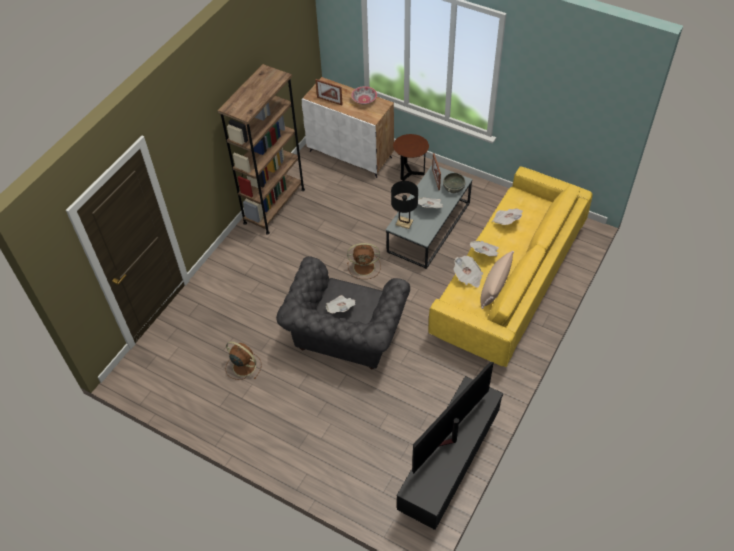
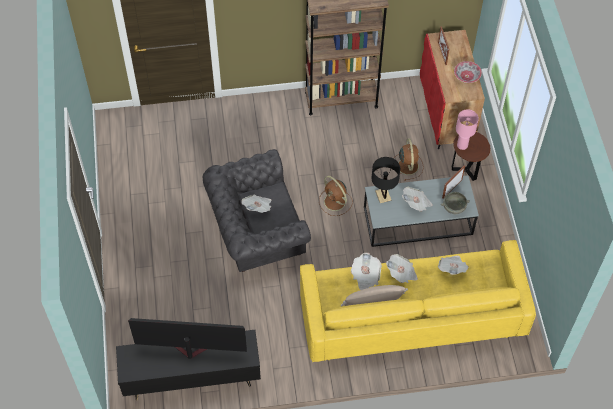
camera: 50 degrees right, 5 degrees up
brown fan [226,341,262,380] -> brown fan moved to [393,138,424,180]
white cabinet [301,77,394,178] -> red cabinet [420,30,485,149]
none -> pink table lamp [456,109,479,150]

